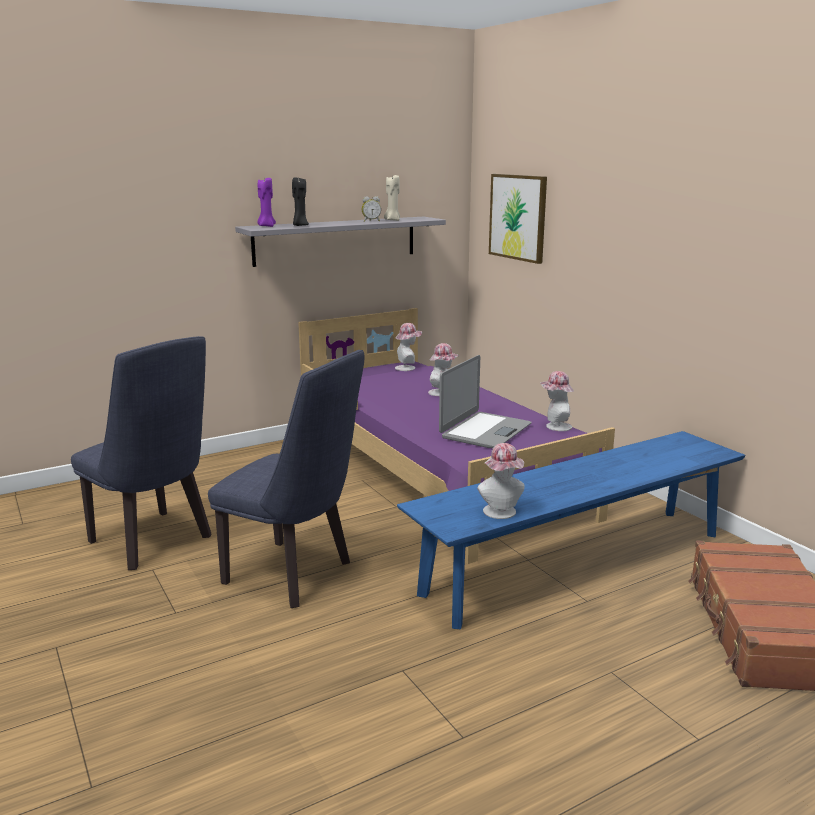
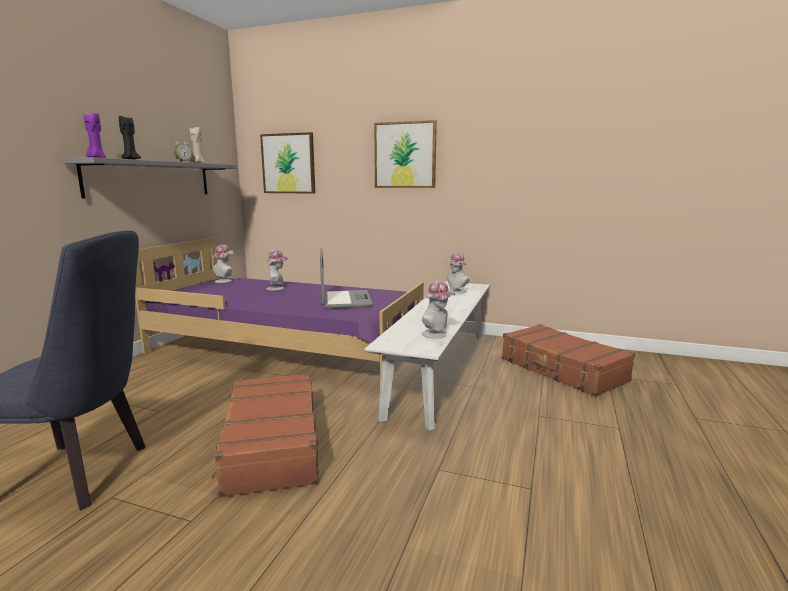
camera: 40 degrees left, 5 degrees down
blue chair [208,350,365,608] -> brown suitcase [211,373,319,497]
blue bench [397,431,745,629] -> white bench [365,281,490,431]
hat [540,371,574,431] -> hat moved to [446,252,470,294]
none -> picture [374,120,437,188]

